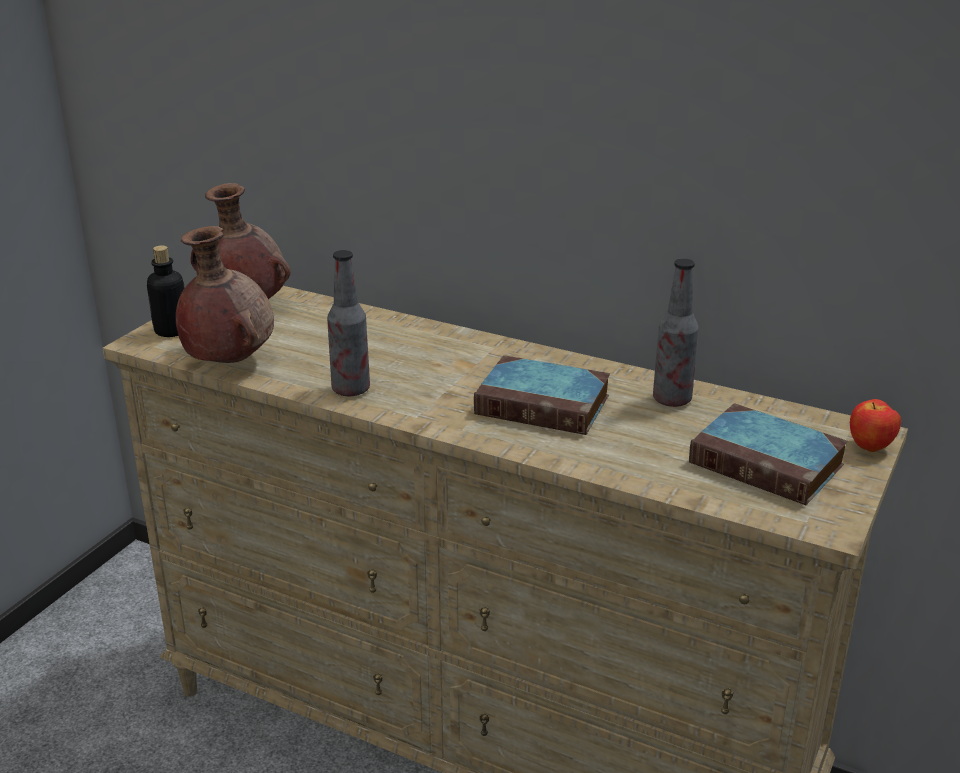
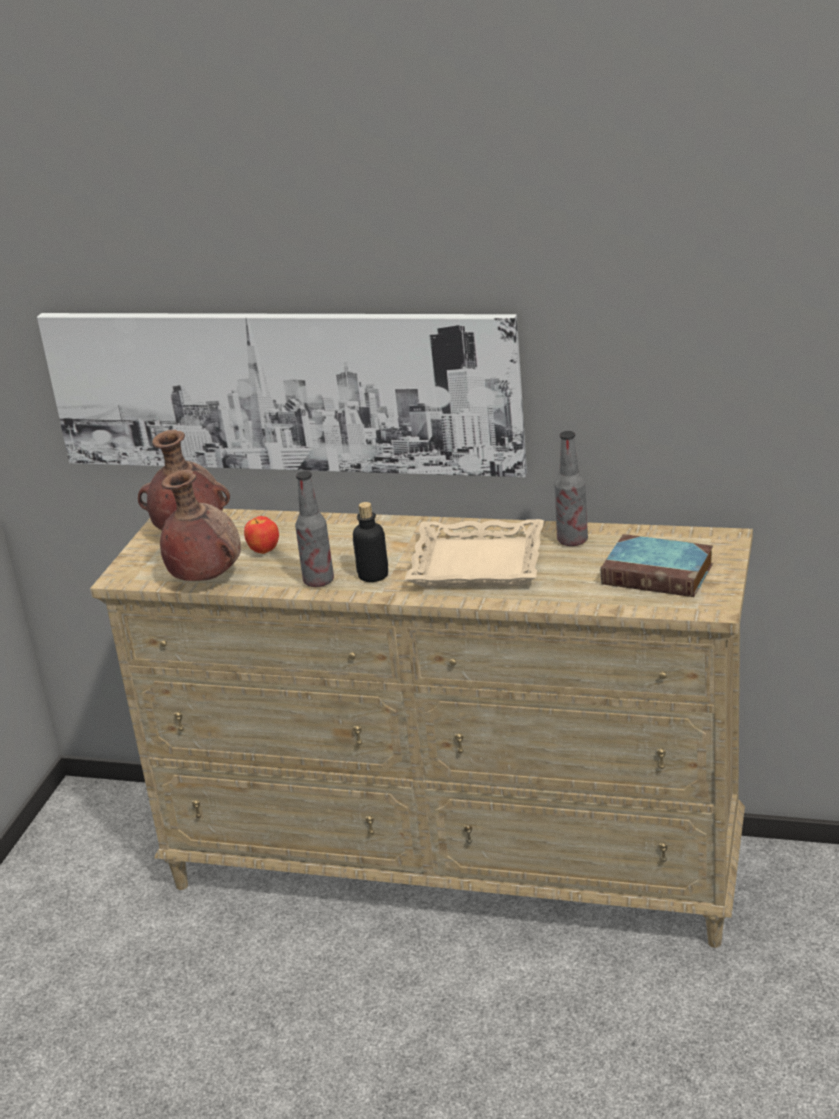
camera: 10 degrees left, 0 degrees up
bottle [147,245,185,337] -> bottle moved to [353,502,388,582]
book [474,355,610,435] -> beige tray [405,519,544,587]
apple [850,399,901,452] -> apple moved to [244,516,279,554]
none -> picture [37,313,527,477]

